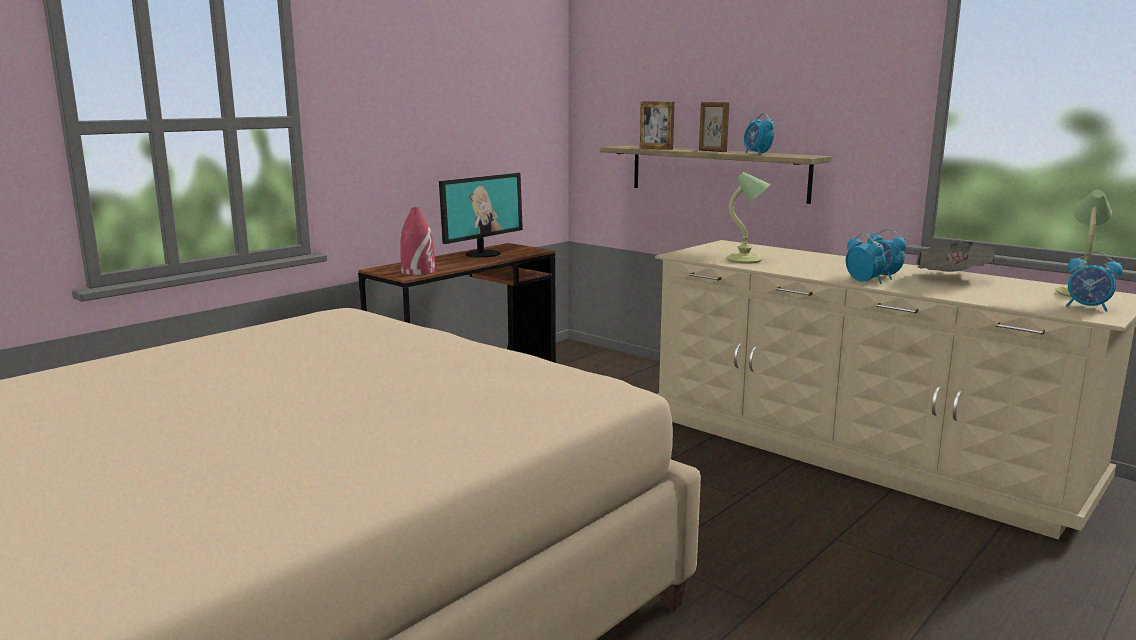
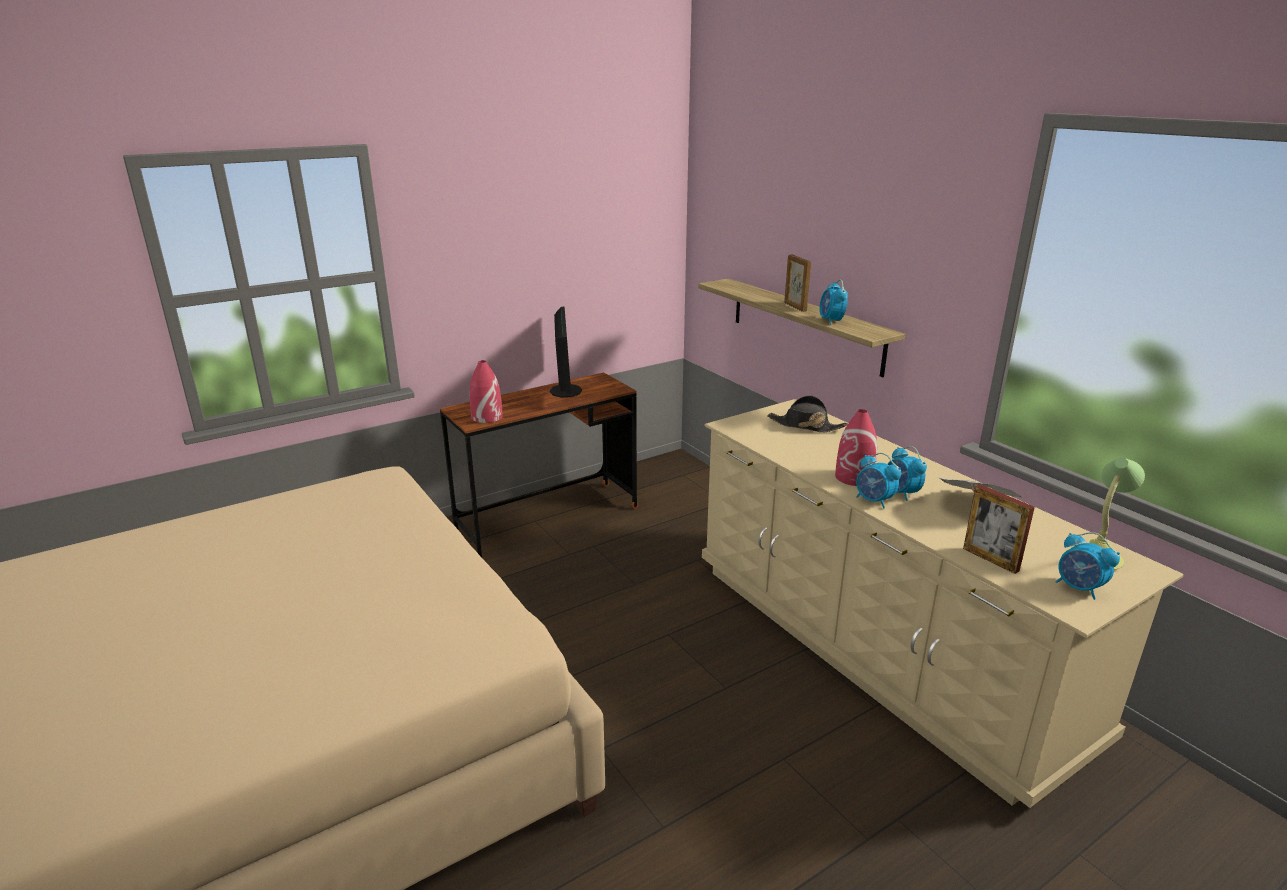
camera: 15 degrees right, 10 degrees up
monitor [439,173,523,258] -> monitor turned 60 degrees counterclockwise [550,307,582,398]
picture frame [640,101,675,150] -> picture frame moved to [963,485,1035,574]
table lamp [726,172,771,264] -> none
alarm clock [846,233,886,284] -> alarm clock turned 150 degrees clockwise [856,453,901,509]
none -> black hat [768,396,848,432]
none -> red vase [835,409,877,486]

